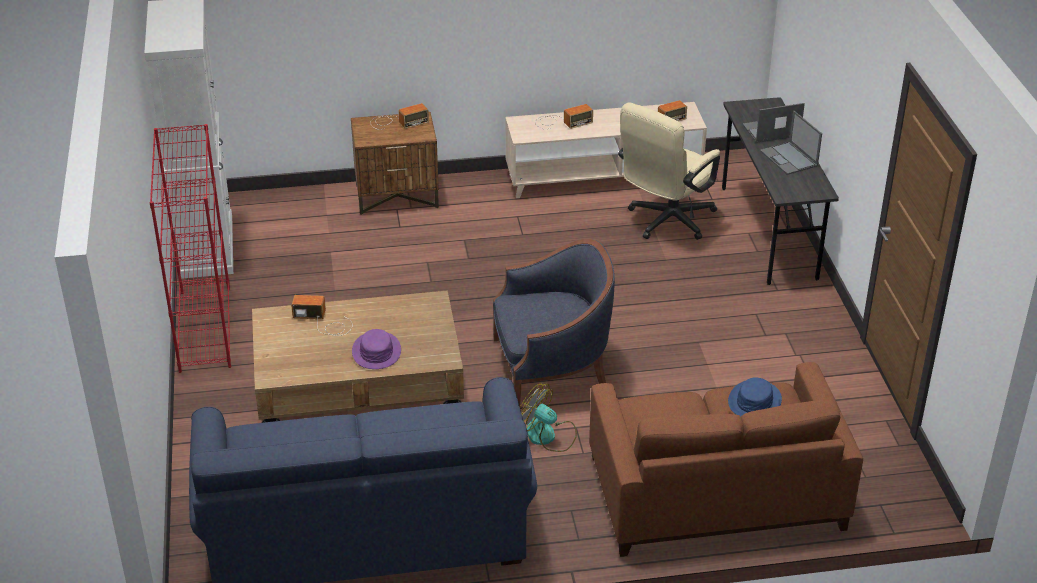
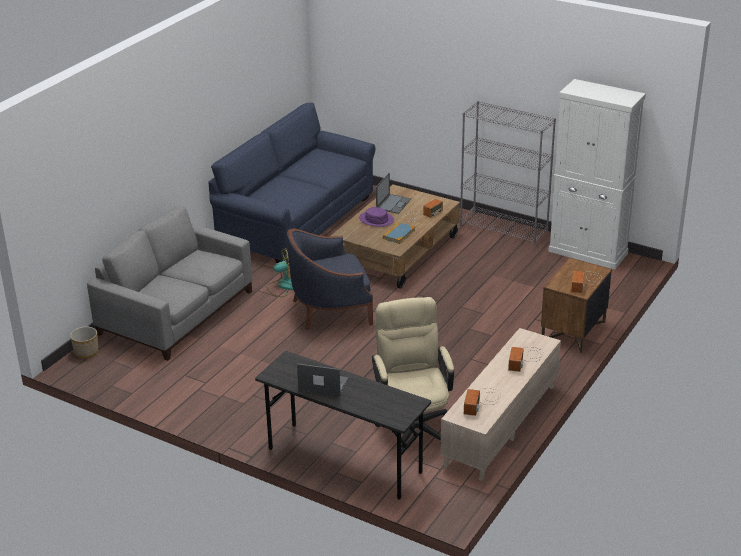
camera: 130 degrees right, 5 degrees down
red bookcase [150,124,231,373] -> grey bookcase [460,101,556,246]
blue armchair [493,239,615,406] -> blue armchair turned 45 degrees clockwise [287,228,373,330]
brown sofa [589,362,863,557] -> grey sofa [87,206,252,361]
blue hat [728,377,782,416] -> none
laptop [743,103,805,143] -> laptop moved to [376,173,411,214]
none -> planter [70,327,98,358]
none -> book [383,222,415,244]

